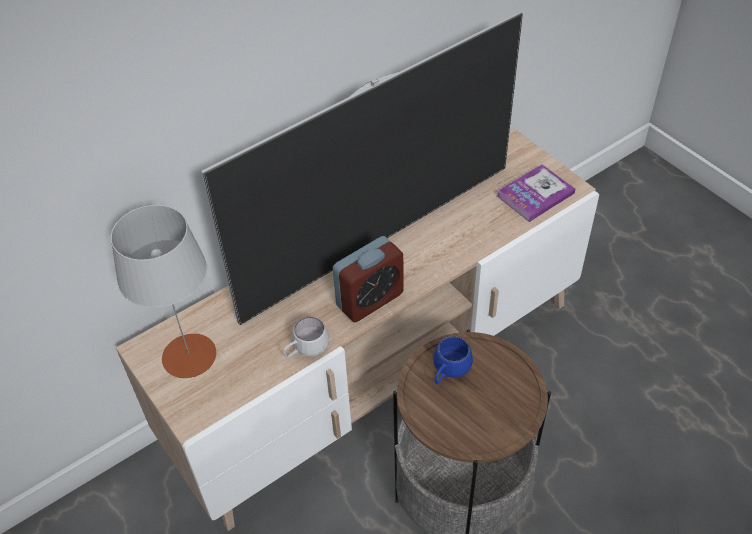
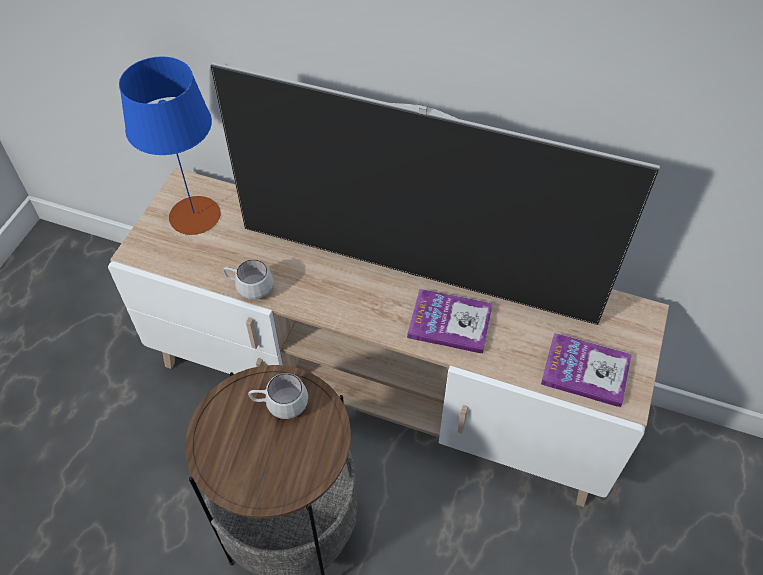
camera: 55 degrees right, 5 degrees up
grey table lamp [111,205,217,378] -> blue table lamp [119,56,221,235]
alarm clock [333,236,404,323] -> none
blue mug [433,336,473,384] -> white mug [248,373,308,419]
none -> book [407,289,493,354]

